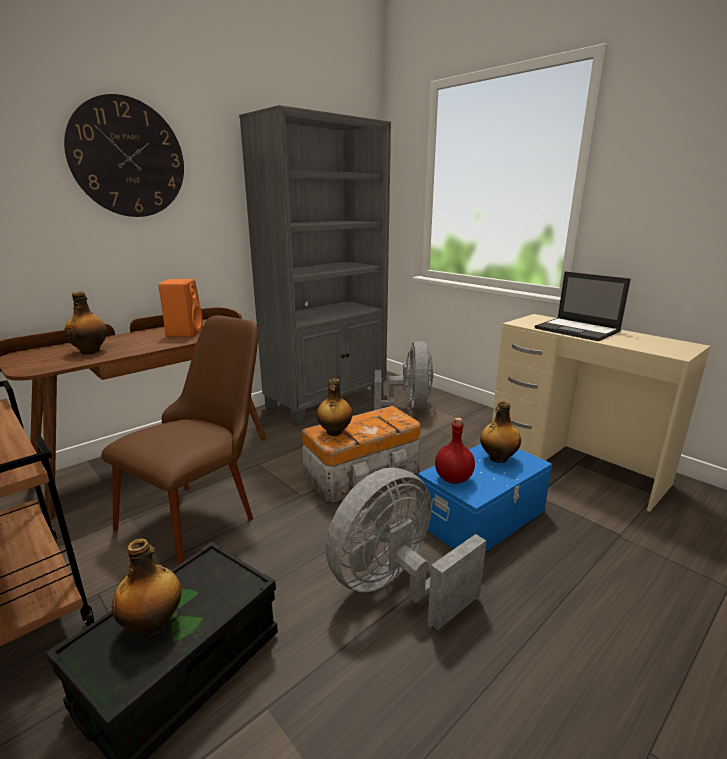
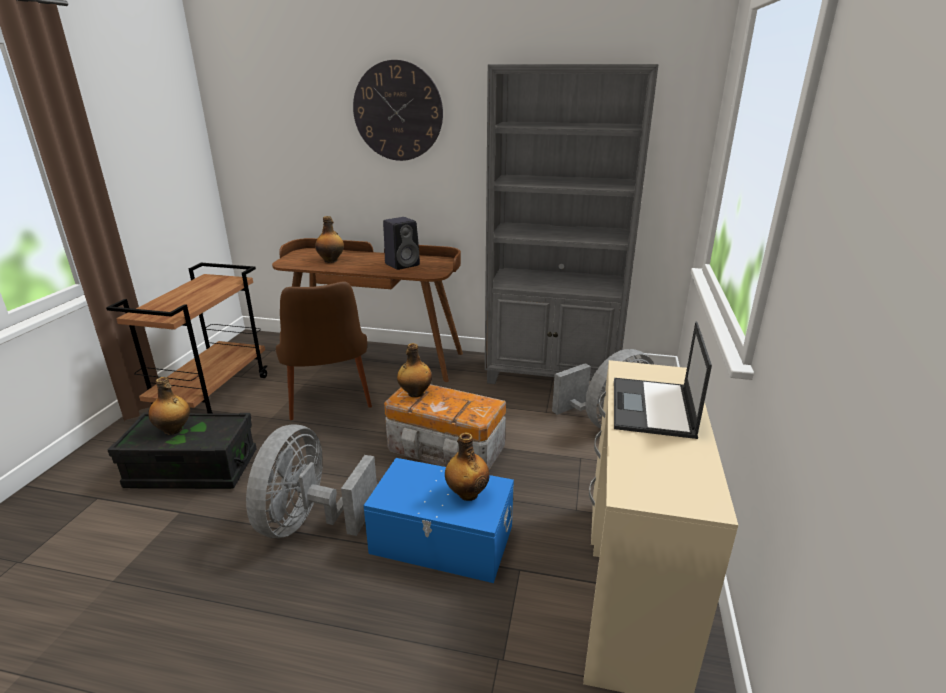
camera: 55 degrees right, 5 degrees up
brown chair [101,316,258,565] -> brown chair turned 75 degrees clockwise [276,282,372,420]
orange speaker [158,279,203,337] -> black speaker [383,217,420,270]
grey fan [326,467,486,630] -> grey fan turned 90 degrees counterclockwise [246,425,377,538]
red bottle [435,418,475,484] -> none

